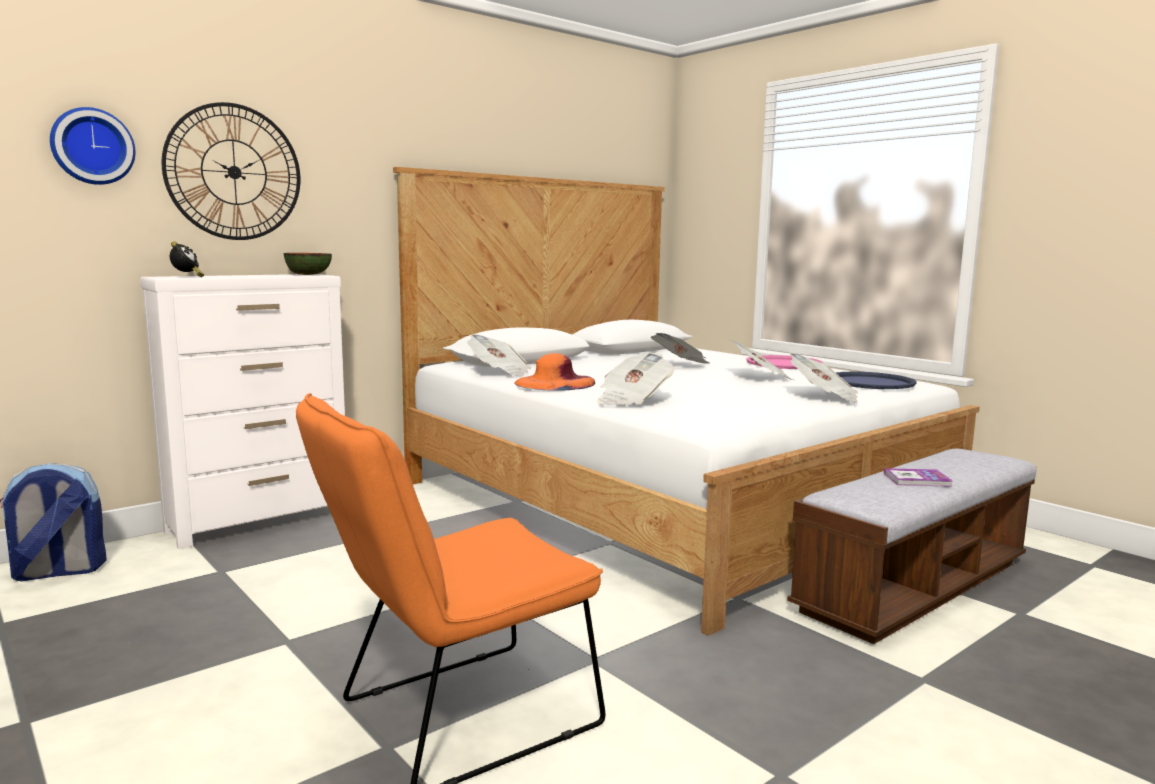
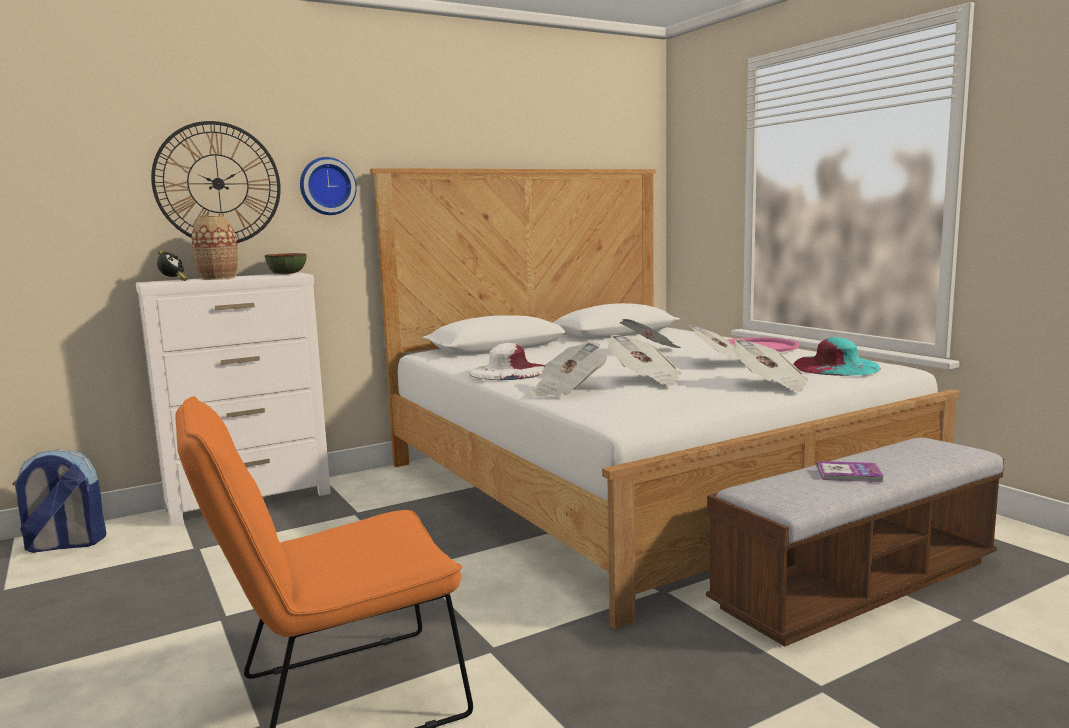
camera: 10 degrees right, 0 degrees up
wall clock [50,107,136,185] -> wall clock moved to [300,157,357,215]
newspaper [467,334,531,377] -> newspaper moved to [608,335,681,386]
orange hat [514,353,595,391] -> white hat [469,343,545,380]
blue tray [836,372,917,389] -> turquoise hat [793,337,881,376]
none -> vase [192,216,238,280]

